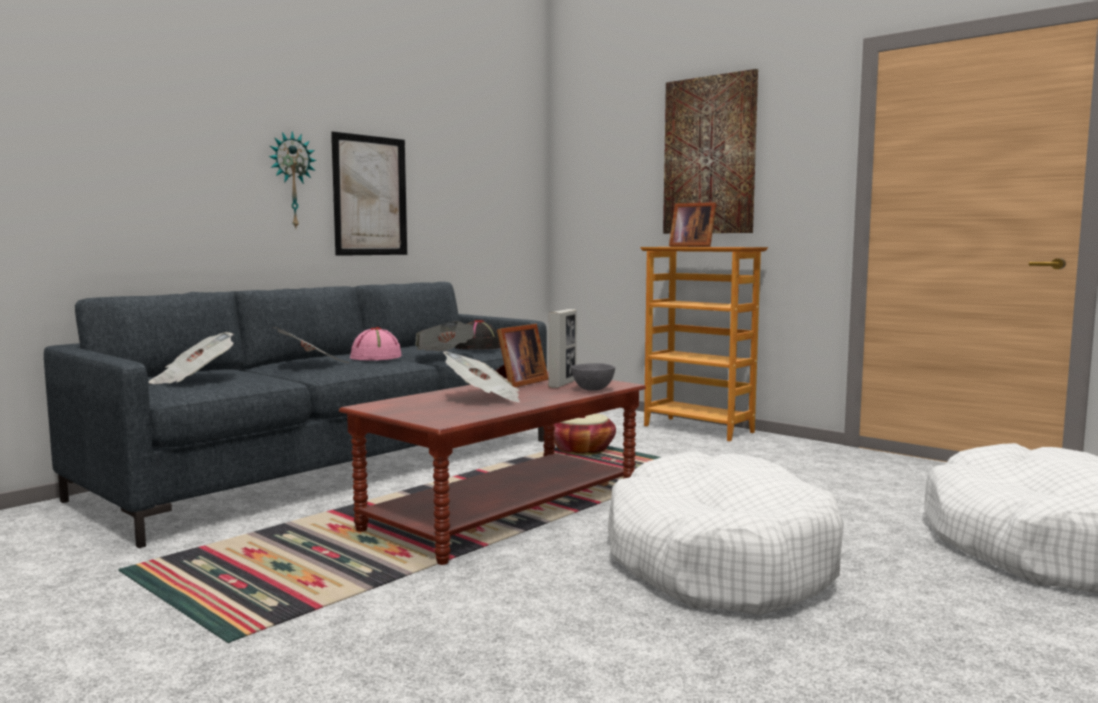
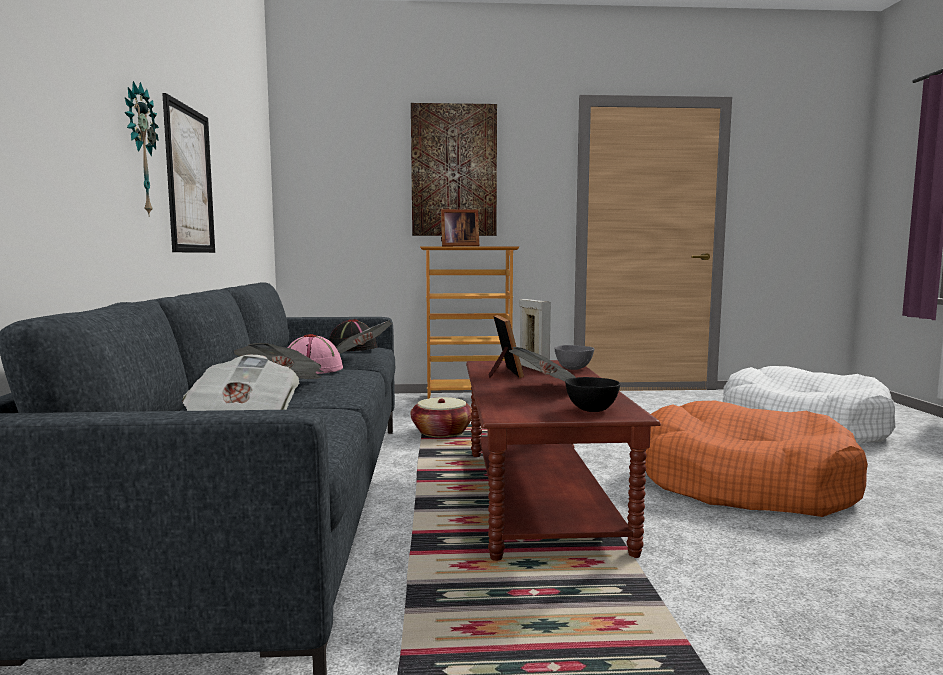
camera: 45 degrees left, 0 degrees up
white dog bed [608,451,844,615] -> orange dog bed [645,401,868,517]
none -> black bowl [565,377,620,412]

